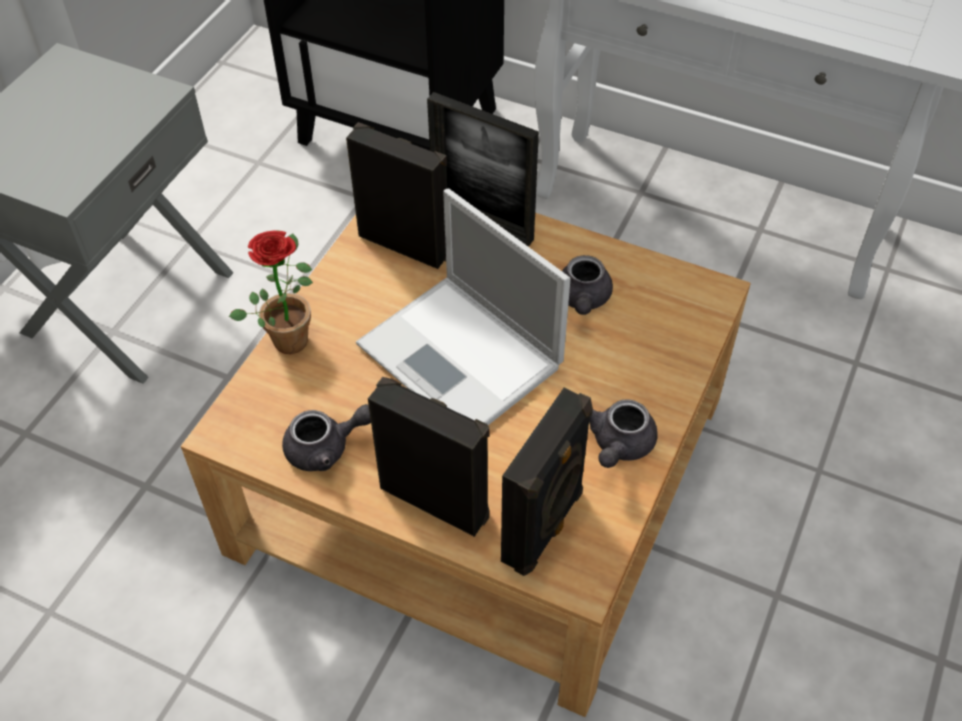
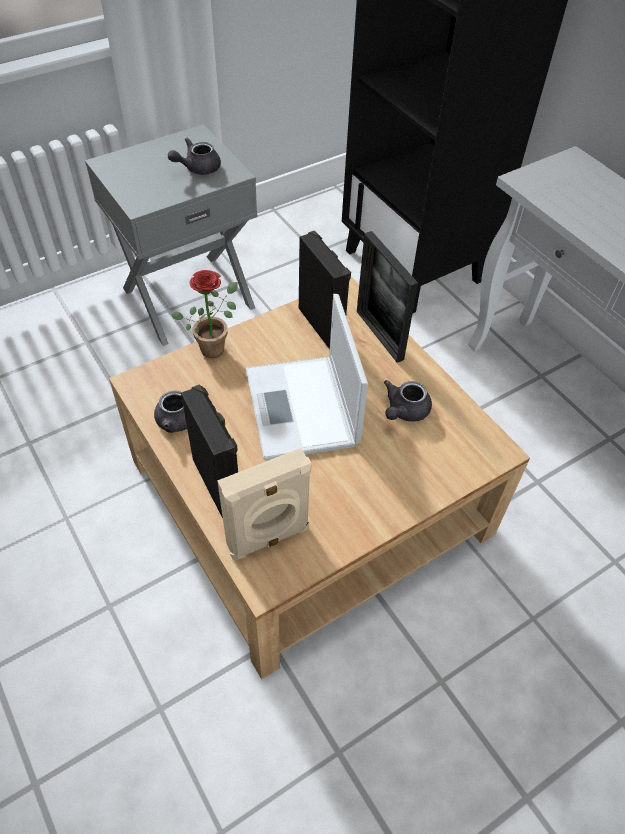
camera: 30 degrees right, 0 degrees up
black speaker [501,388,593,576] -> beige speaker [217,448,312,560]
grey teapot [589,400,658,468] -> grey teapot moved to [168,138,221,175]

